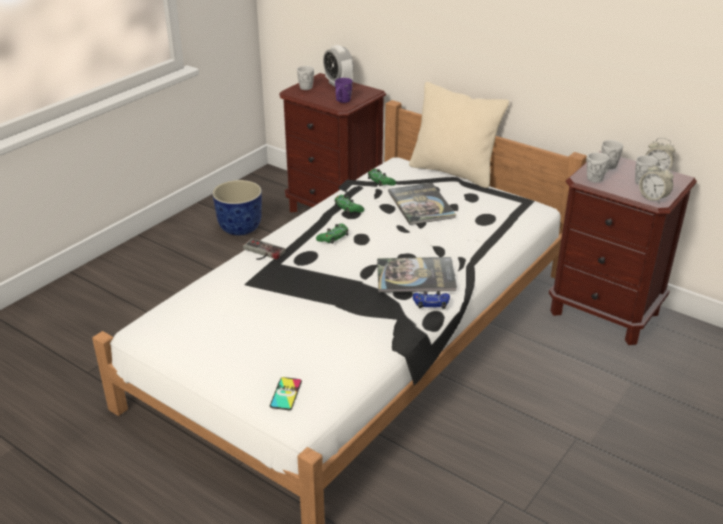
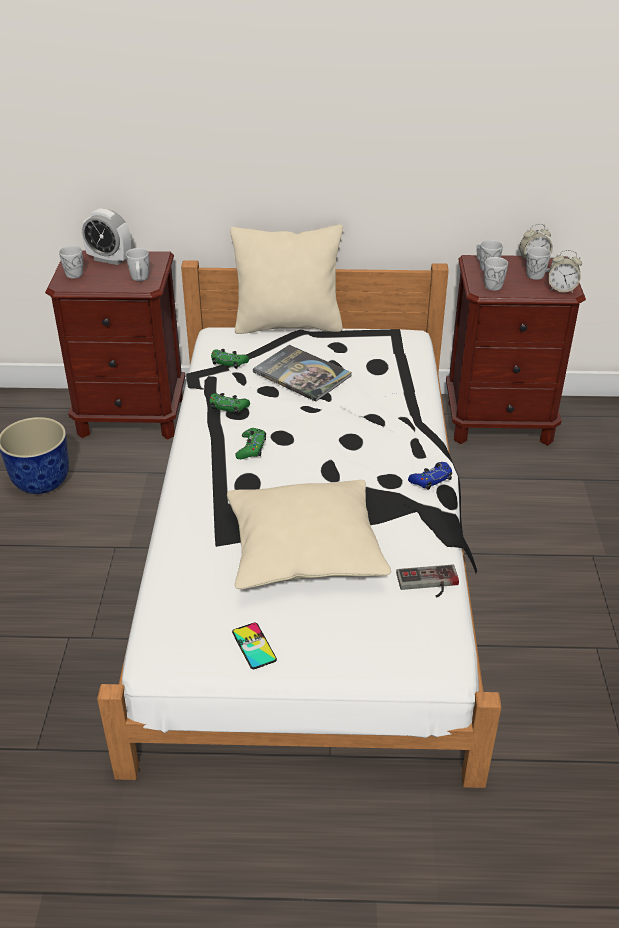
camera: 35 degrees left, 5 degrees up
game controller [243,238,286,260] -> game controller moved to [396,564,459,598]
phone [270,377,302,410] -> phone moved to [232,623,277,669]
purple mug [335,78,353,103] -> white mug [126,248,149,281]
book [377,257,457,293] -> none
none -> beige pillow [227,480,391,589]

